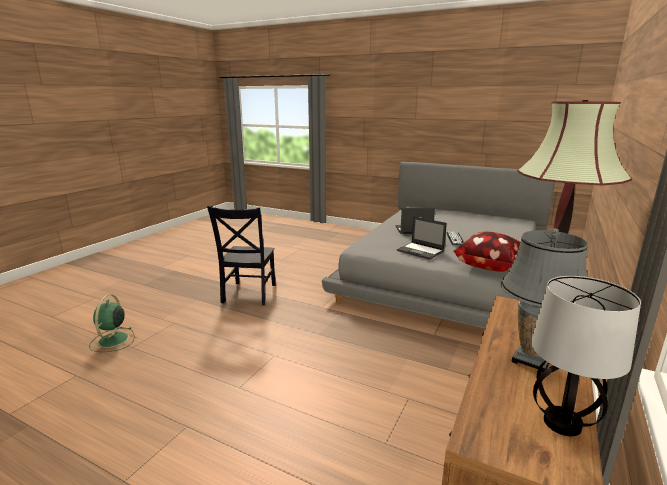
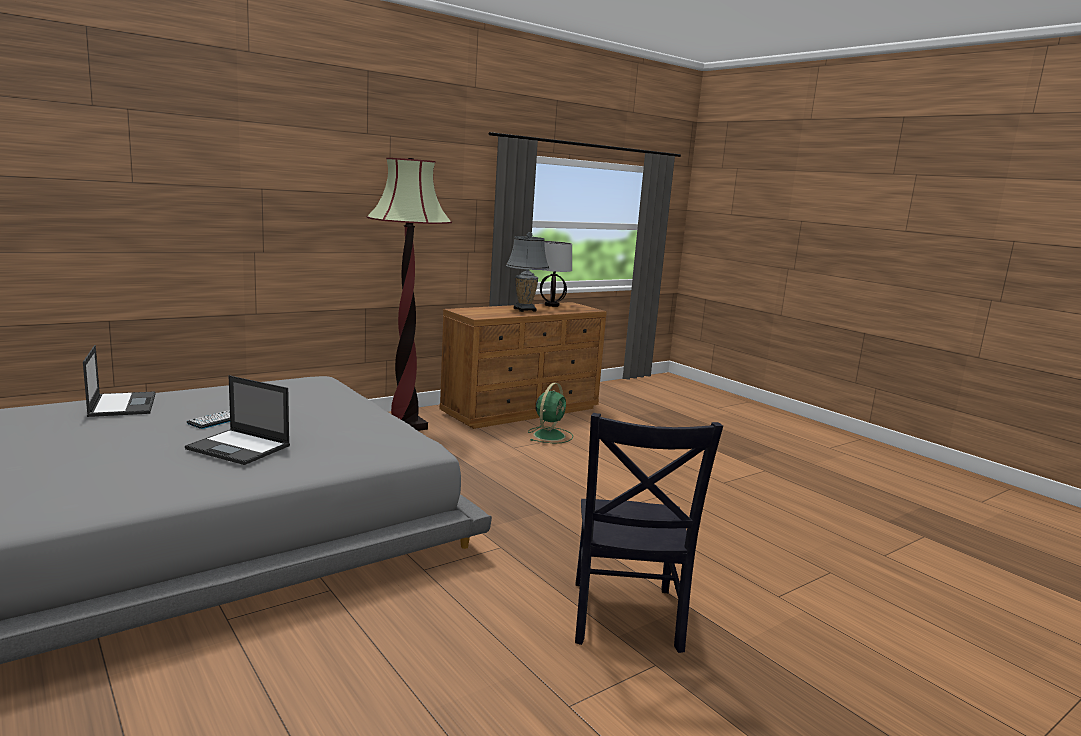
camera: 155 degrees left, 5 degrees down
green fan [89,294,135,352] -> green fan moved to [528,383,573,444]
black chair [207,206,276,305] -> black chair turned 150 degrees clockwise [575,413,723,653]
laptop [397,216,447,260] -> laptop moved to [83,345,155,417]
pillow [453,232,520,272] -> none

